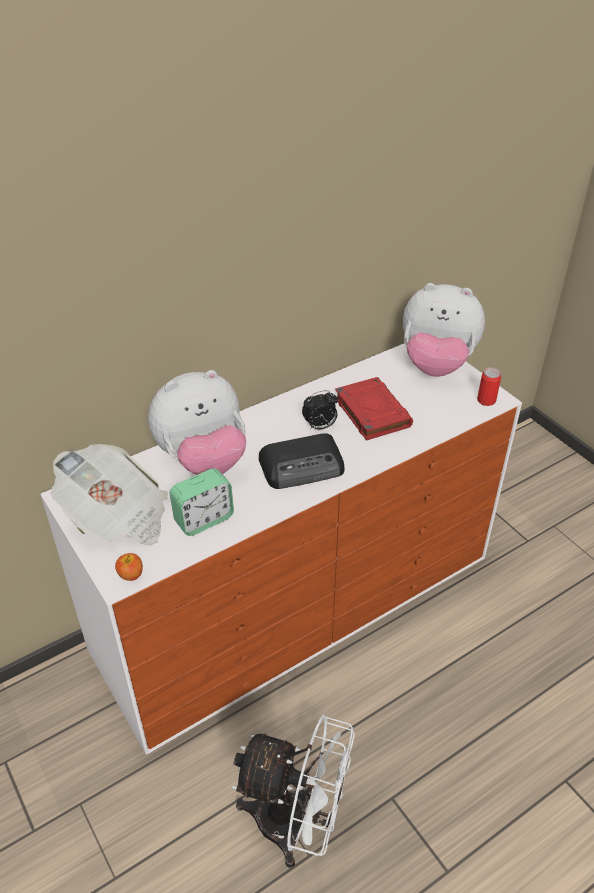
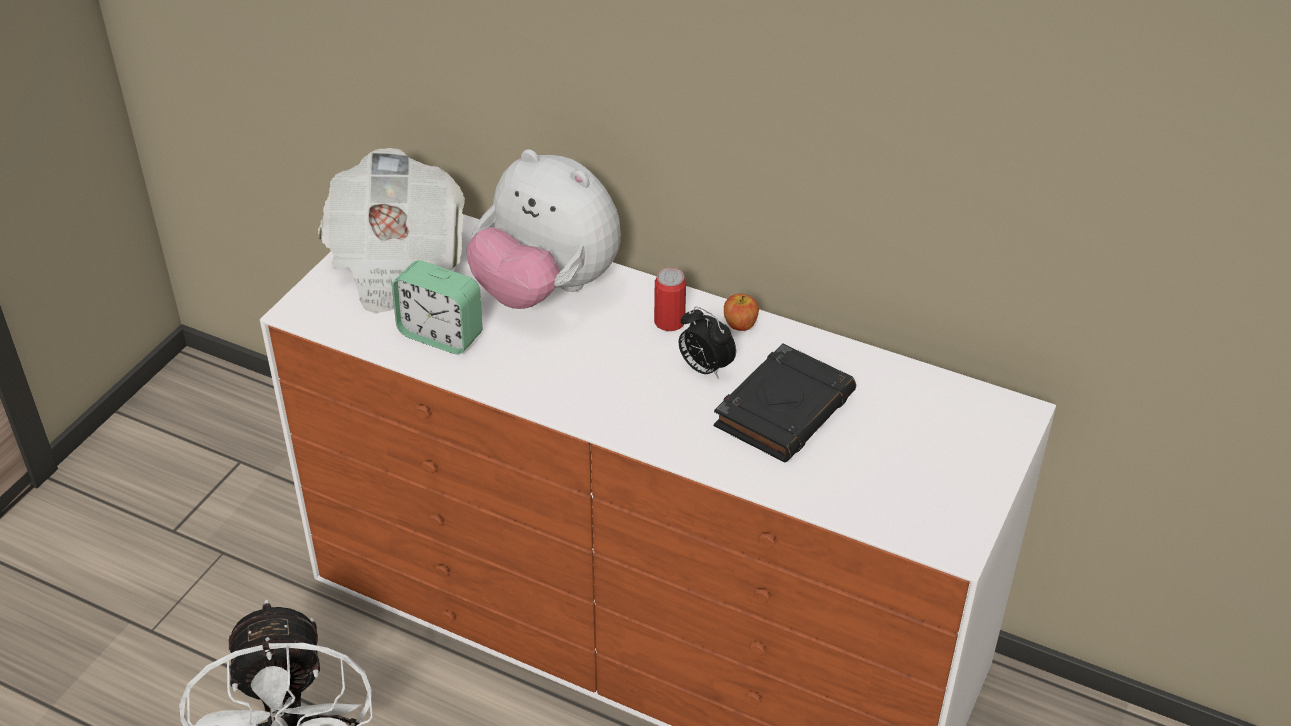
camera: 60 degrees right, 0 degrees up
apple [115,553,143,581] -> apple moved to [724,293,759,331]
radio [259,433,345,489] -> none
red book [335,377,413,441] -> black book [714,344,856,462]
plush toy [403,283,485,377] -> none
can [477,367,501,406] -> can moved to [654,268,686,331]

